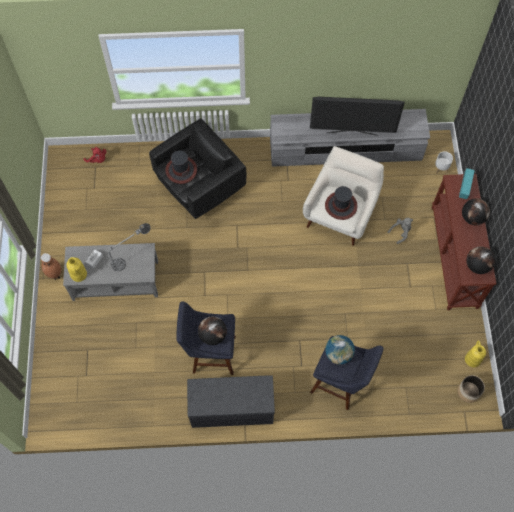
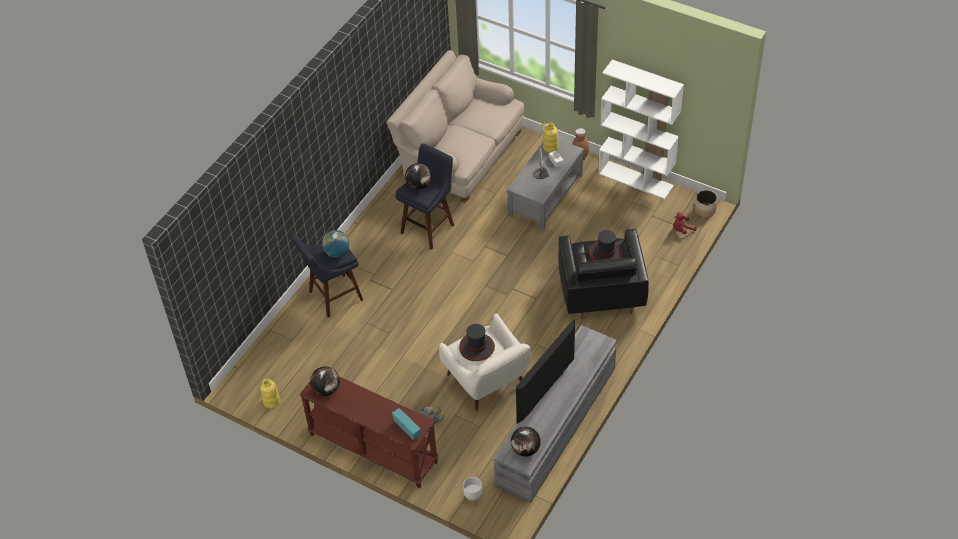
camera: 125 degrees right, 15 degrees down
grey bench [187,375,275,428] -> none
planter [458,375,485,403] -> planter moved to [695,190,717,217]
globe [462,198,490,225] -> globe moved to [511,426,541,457]
none -> beige sofa [386,50,524,203]
none -> white bookcase [598,60,684,199]

